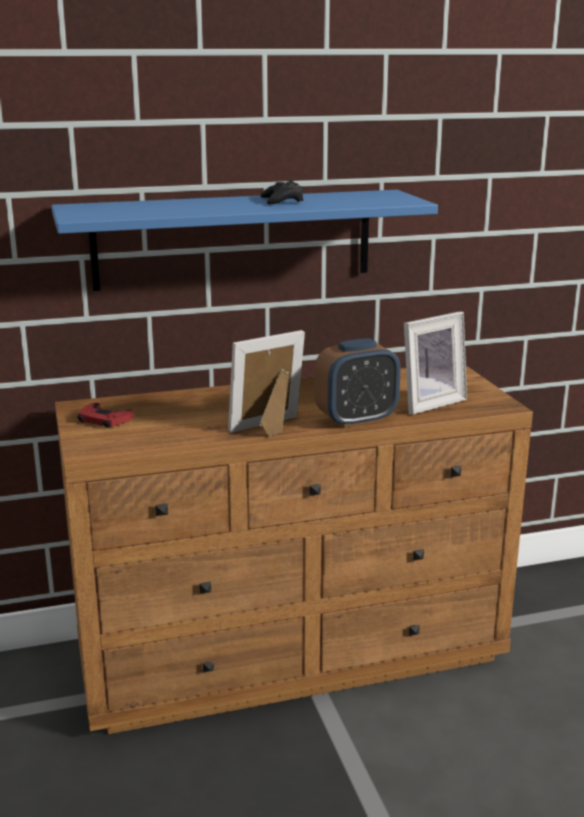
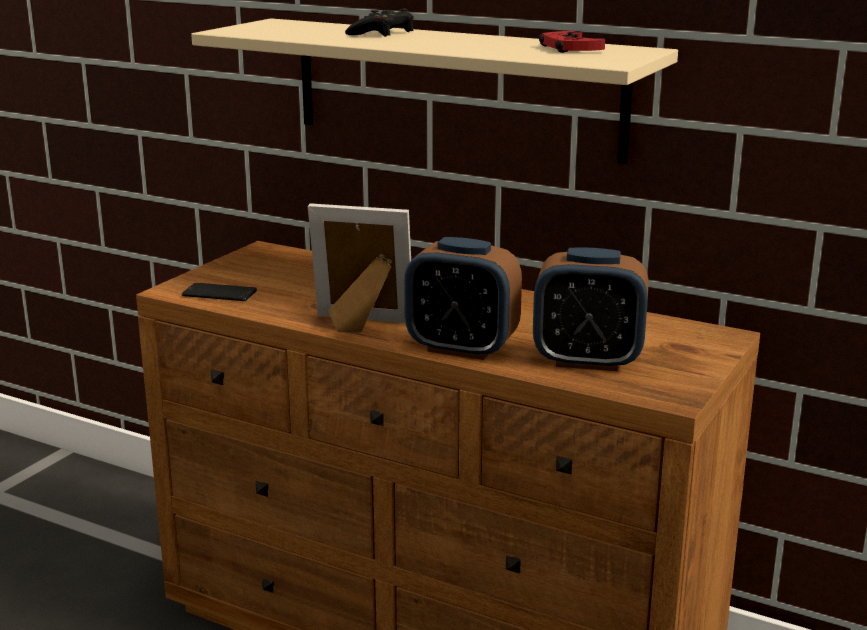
camera: 45 degrees right, 0 degrees up
blue shelf [52,190,438,291] -> beige shelf [191,18,678,164]
red game controller [77,403,133,428] -> red game controller moved to [539,31,605,53]
black game controller [260,180,304,205] -> black game controller moved to [345,9,413,37]
picture frame [404,311,467,415] -> alarm clock [533,248,648,371]
none -> phone [182,283,257,301]

